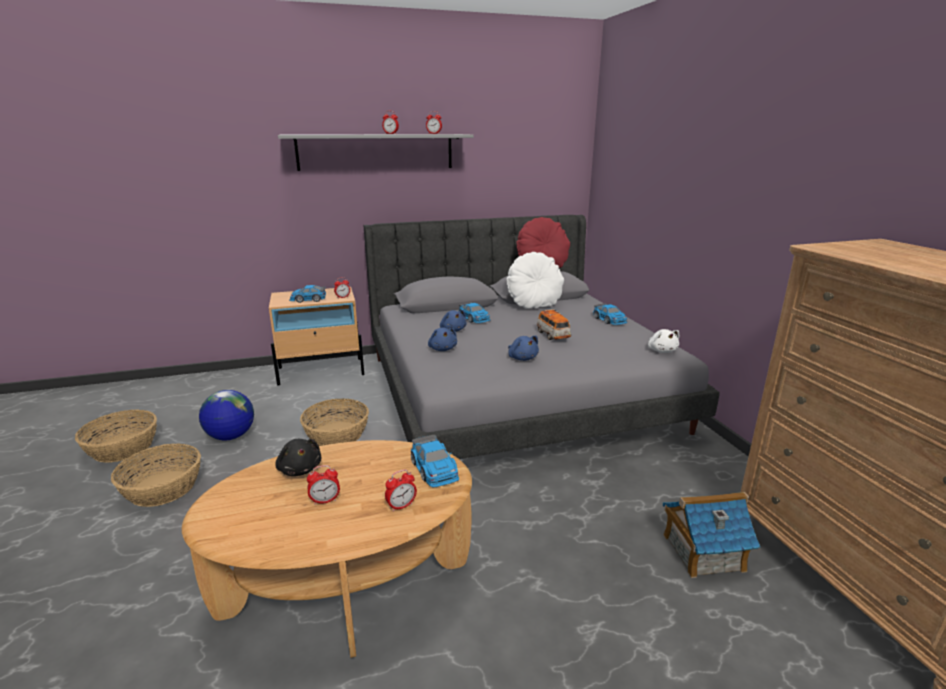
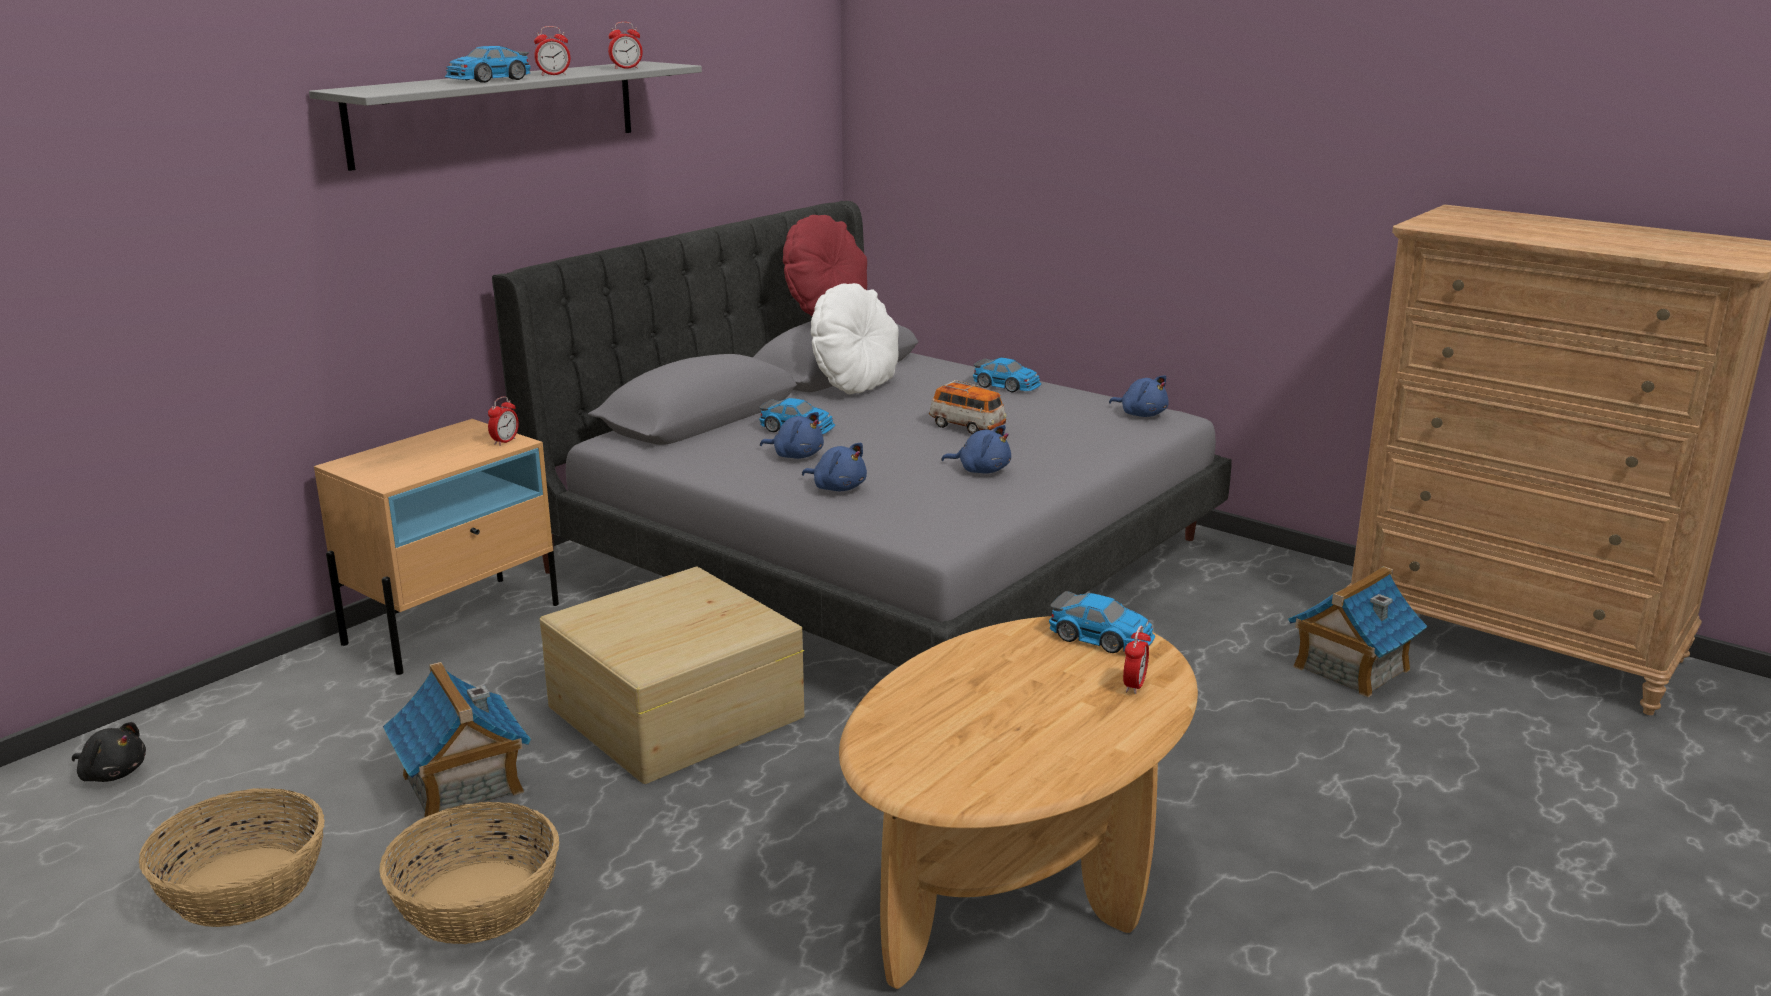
camera: 35 degrees left, 0 degrees up
globe [199,390,254,441] -> toy house [383,662,531,820]
black plush toy [275,439,321,476] -> black plush toy moved to [72,722,146,782]
toy car [289,285,326,303] -> toy car moved to [444,46,531,83]
basket [300,399,369,446] -> beige storage box [540,566,805,784]
alarm clock [307,465,340,505] -> none
white plush toy [648,329,679,353] -> blue plush toy [1109,375,1169,417]

